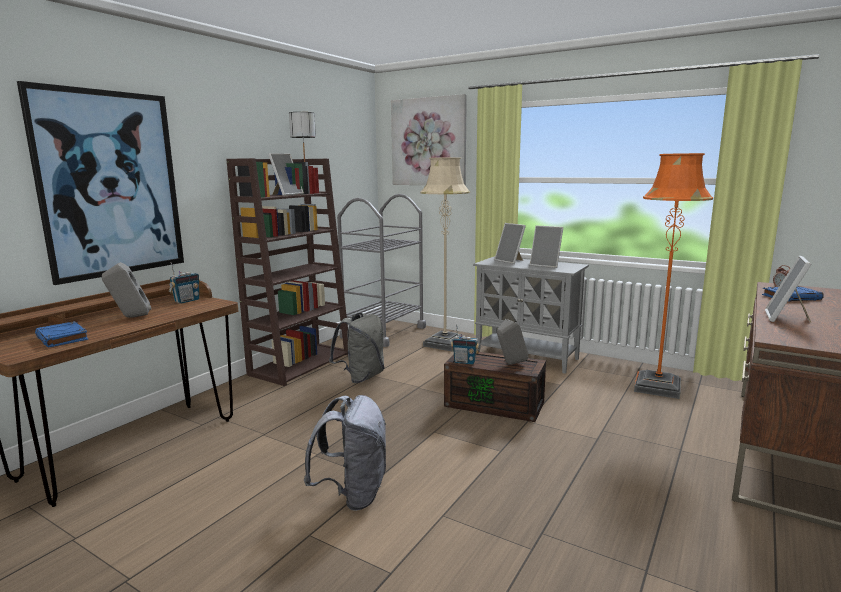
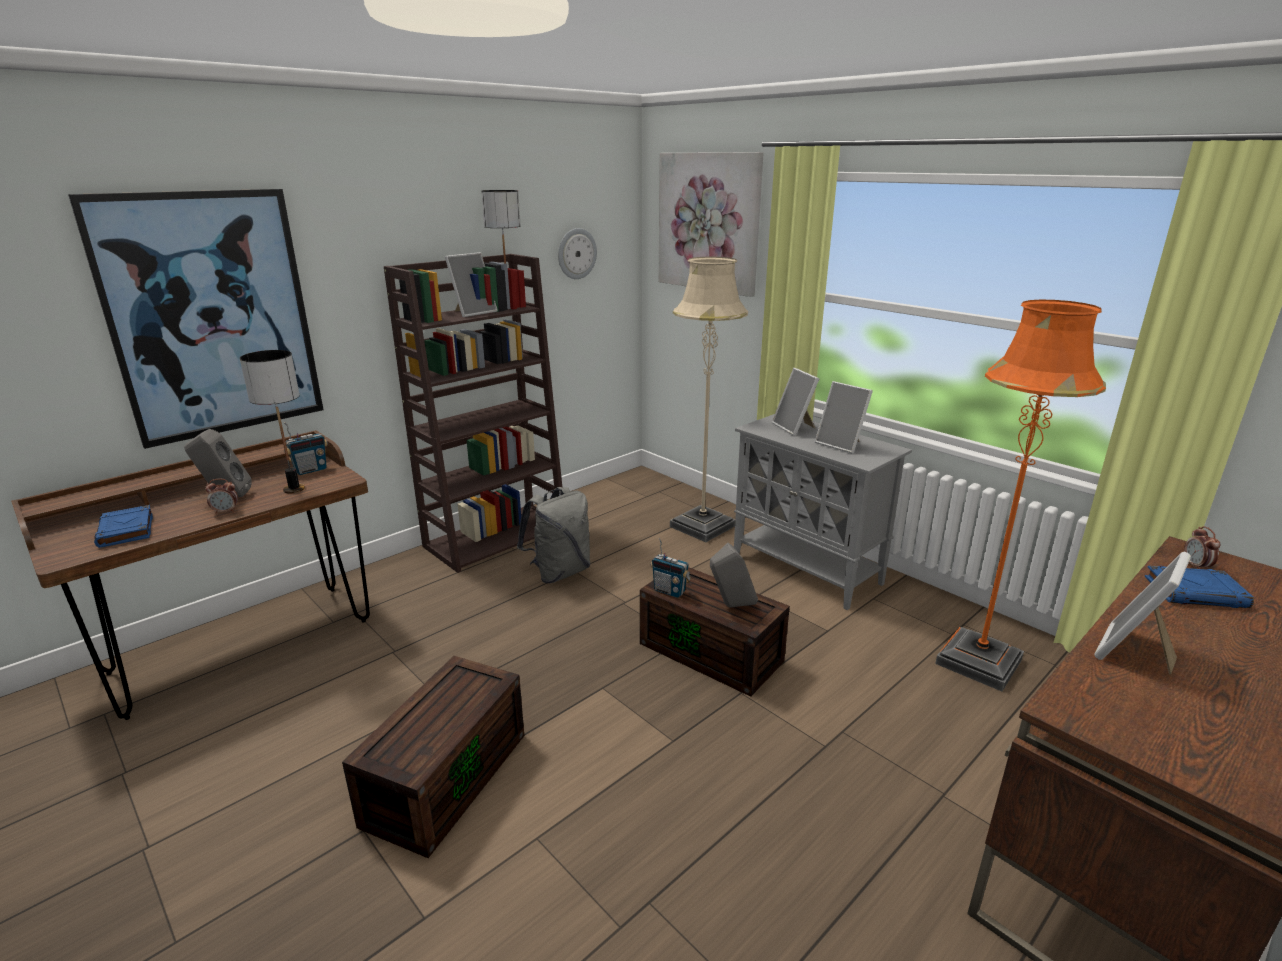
camera: 15 degrees right, 10 degrees up
grey backpack [304,395,386,511] -> brown storage box [342,656,524,858]
grey cart [337,194,426,347] -> none
none -> alarm clock [206,479,238,514]
none -> table lamp [240,350,305,494]
none -> wall clock [558,228,597,279]

